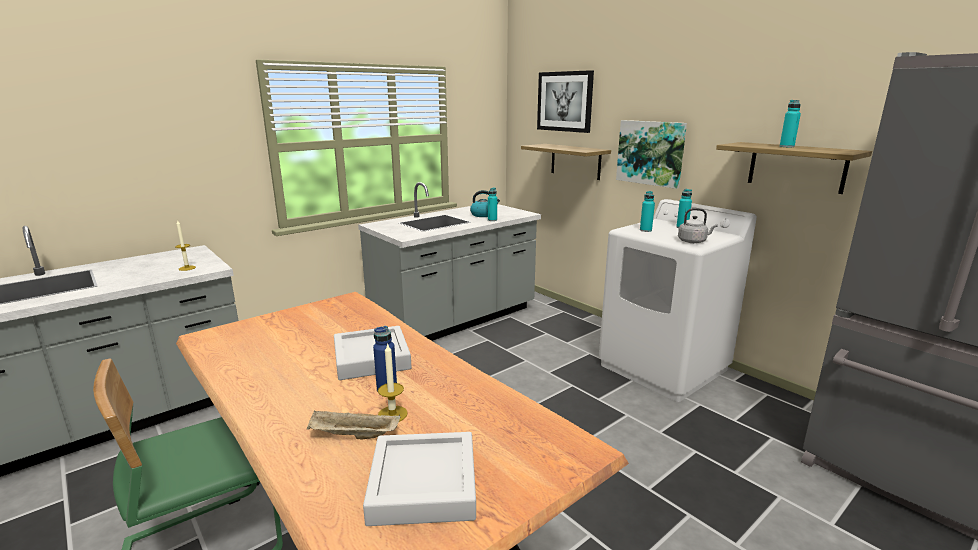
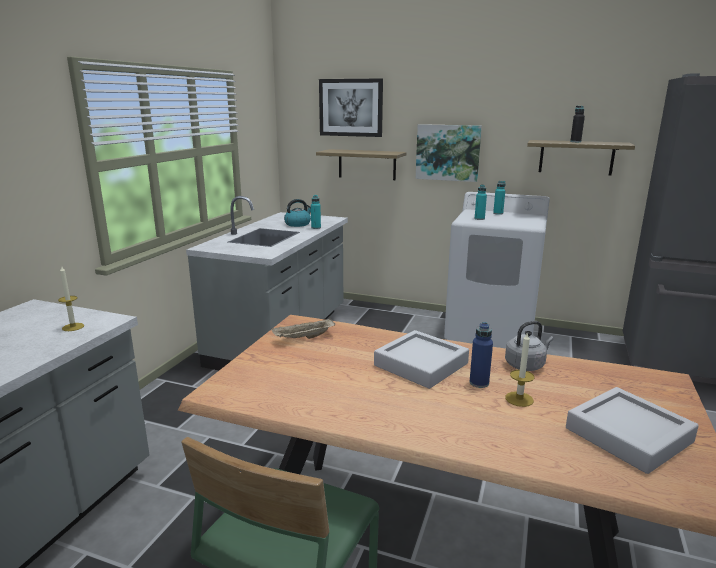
camera: 30 degrees left, 0 degrees up
beige tray [307,410,400,440] -> beige tray moved to [271,318,335,339]
grey kettle [678,208,718,243] -> grey kettle moved to [505,321,554,371]
turquoise bottle [780,100,801,147] -> black bottle [570,106,585,142]

